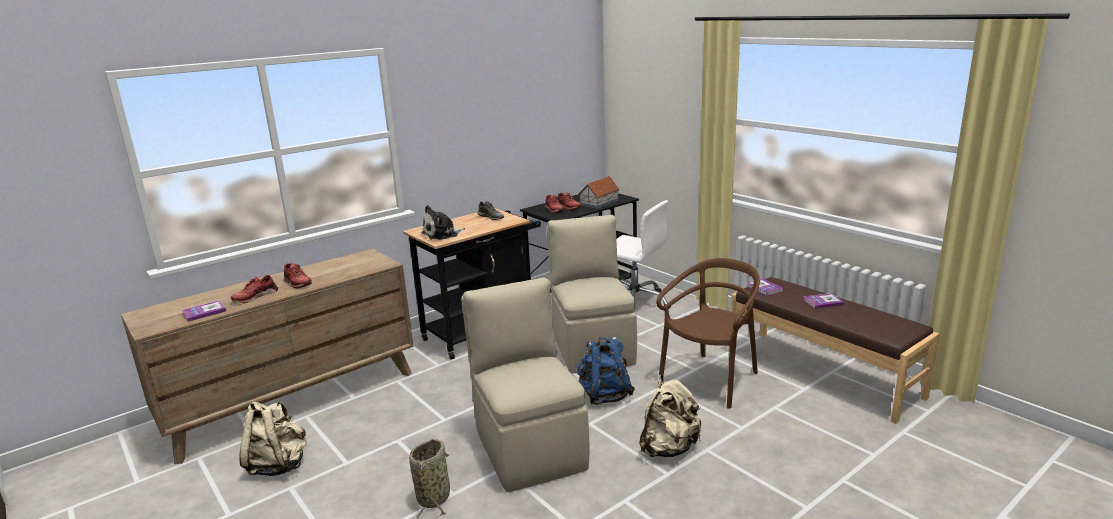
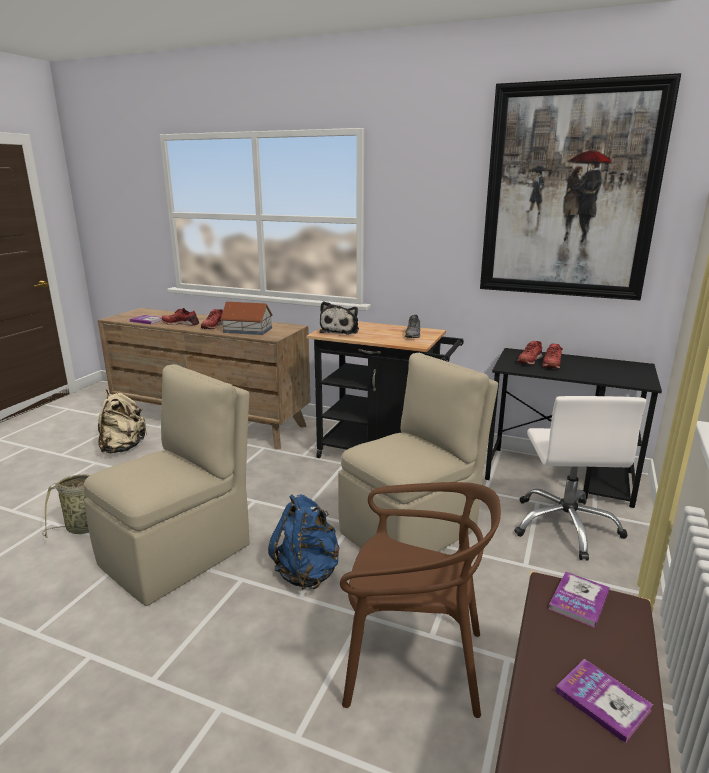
camera: 60 degrees right, 0 degrees up
plush toy [421,205,465,240] -> plush toy turned 105 degrees counterclockwise [320,301,359,335]
toy house [578,176,620,209] -> toy house moved to [220,302,273,335]
beige backpack [639,375,701,457] -> none
none -> picture [480,73,681,300]

